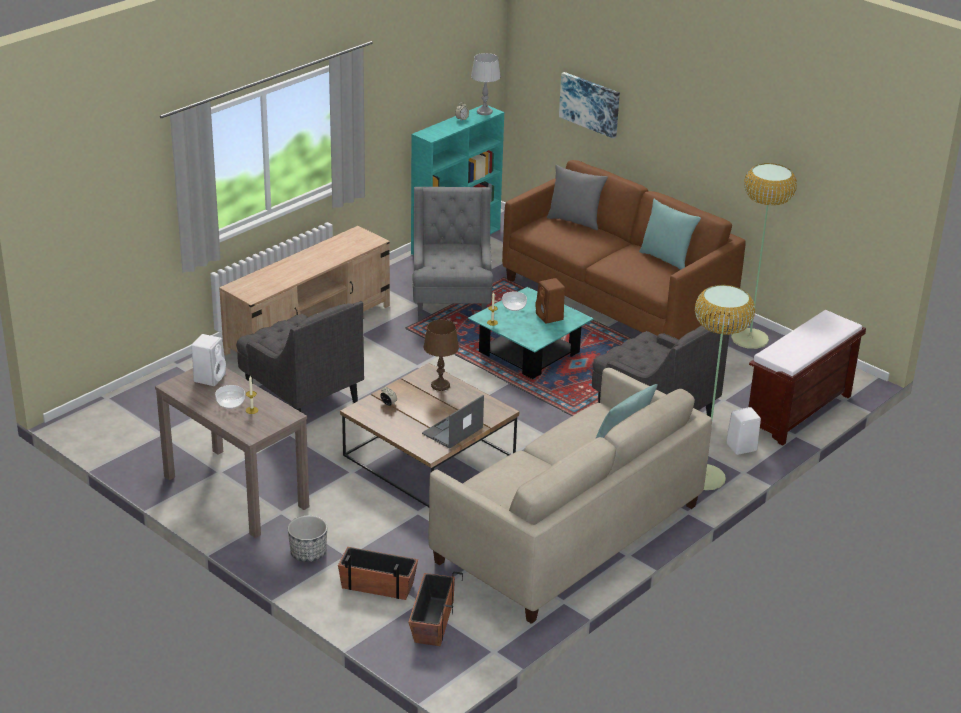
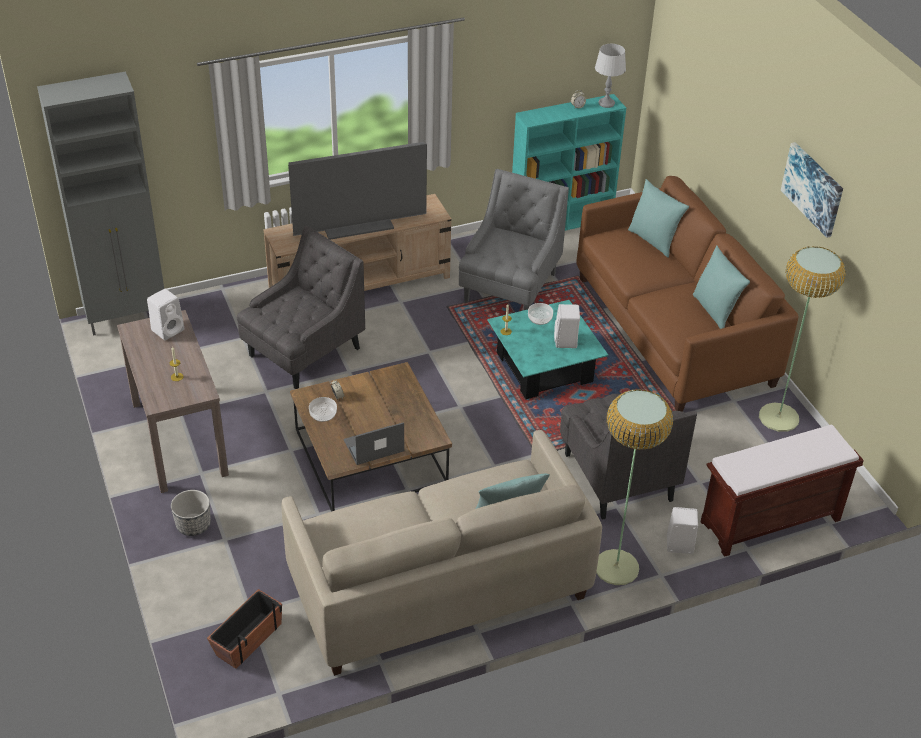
camera: 25 degrees right, 10 degrees up
bowl [215,385,245,409] -> bowl moved to [309,397,337,422]
grey armchair [236,301,364,412] -> grey armchair turned 120 degrees counterclockwise [237,226,365,389]
planter [338,547,418,600] -> none
brown table lamp [423,320,459,391] -> none
brown speaker [535,278,565,324] -> white speaker [554,304,580,348]
grey pillow [547,165,608,230] -> turquoise pillow [628,179,689,258]
picture [559,72,620,139] -> picture moved to [781,142,843,238]
none -> grey cabinet [37,72,164,336]
none -> television [288,142,427,240]

